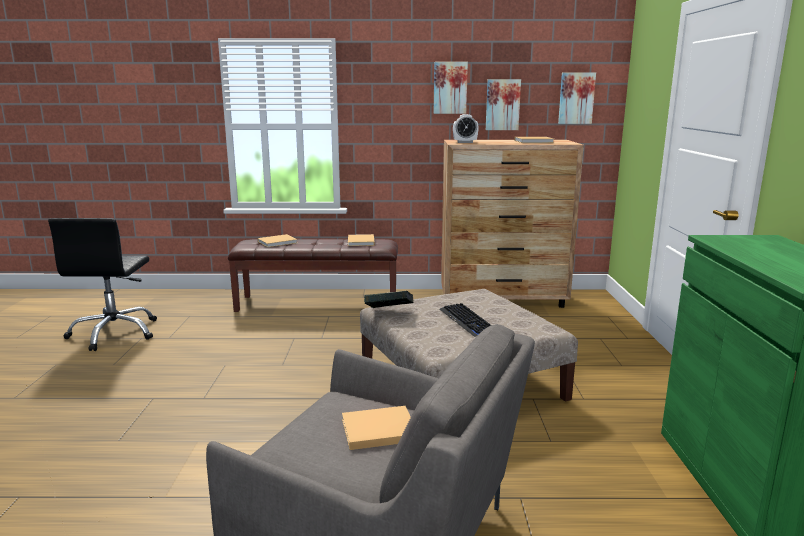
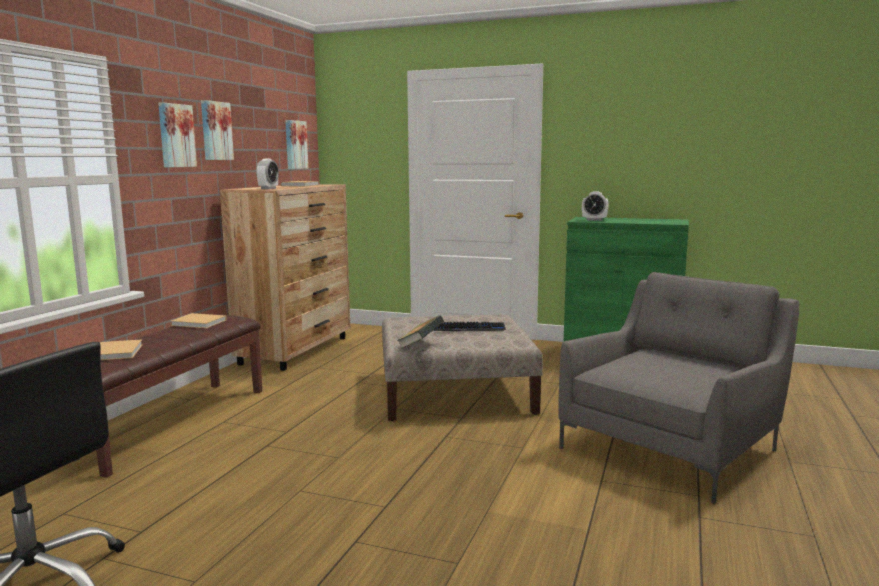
camera: 70 degrees left, 5 degrees down
beige book [342,406,411,450] -> none
picture [486,79,521,130] -> picture moved to [158,102,197,167]
none -> alarm clock [582,191,609,221]

